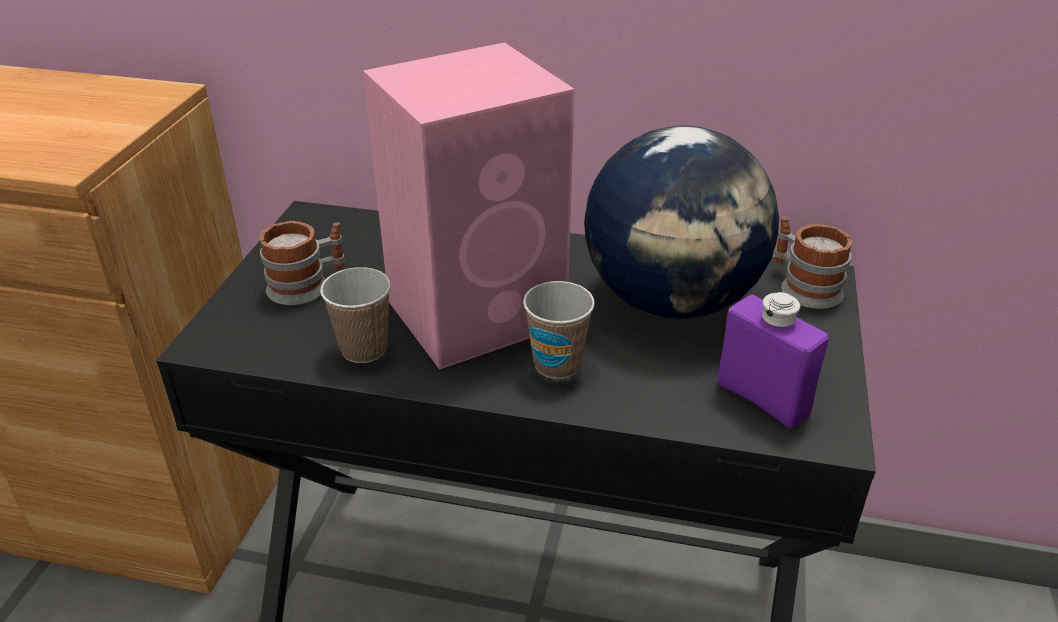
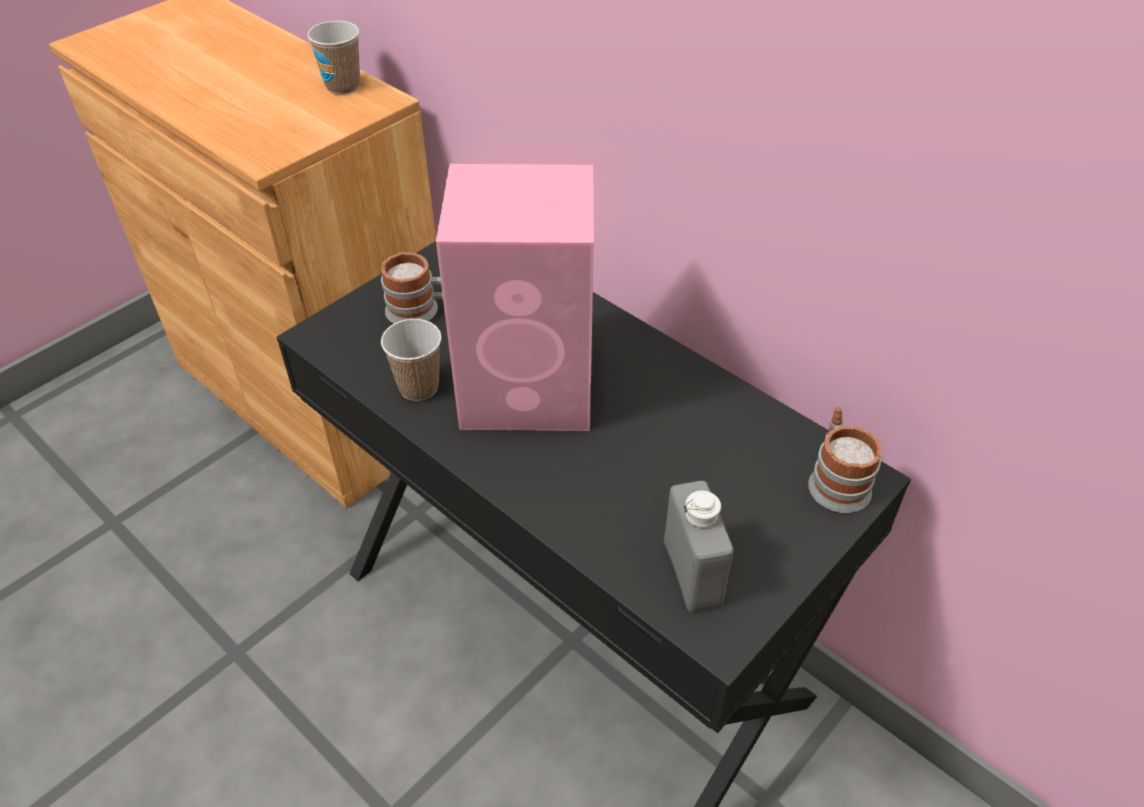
camera: 30 degrees right, 10 degrees up
cup [523,281,595,379] -> cup moved to [307,21,360,95]
globe [584,125,779,319] -> none
purple bottle [717,292,829,429] -> grey bottle [664,481,734,613]

